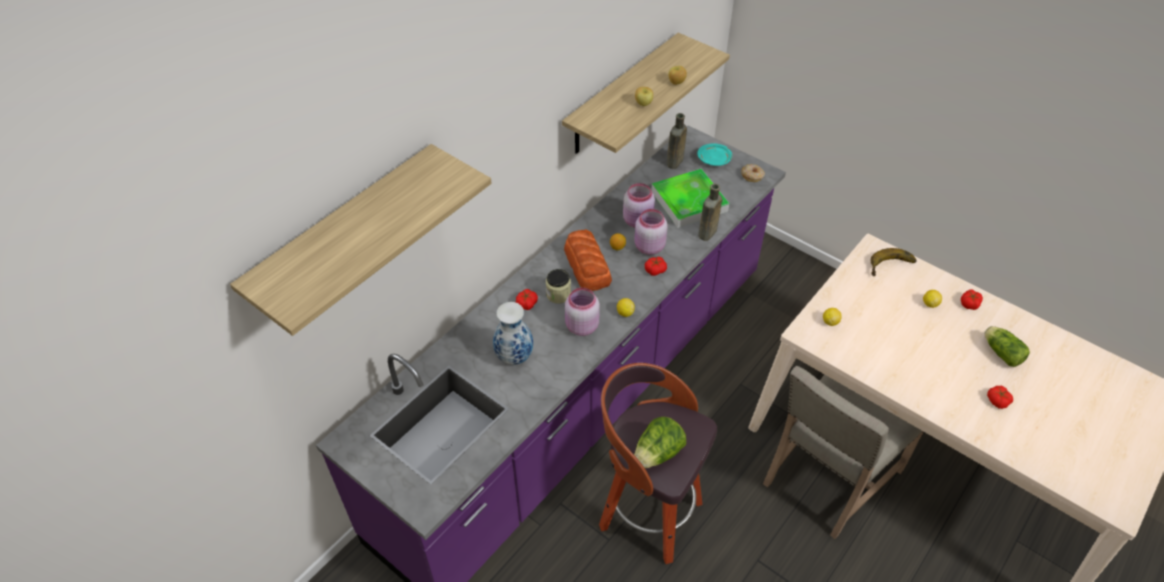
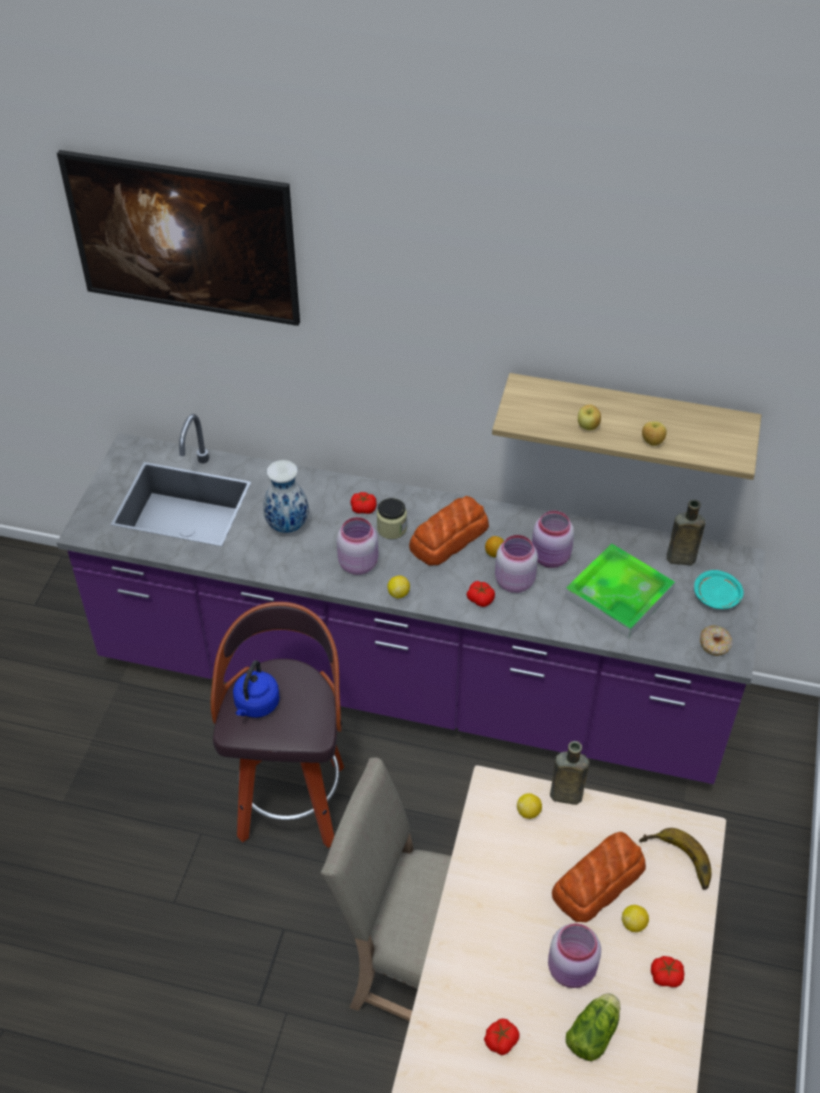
camera: 65 degrees right, 0 degrees up
shelf [230,144,491,336] -> picture [57,150,300,326]
lettuce [634,417,686,468] -> blue kettle [233,660,280,718]
brown bottle [698,184,722,241] -> brown bottle moved to [550,741,589,805]
none -> pink jar [548,923,601,988]
none -> bread [552,832,646,922]

